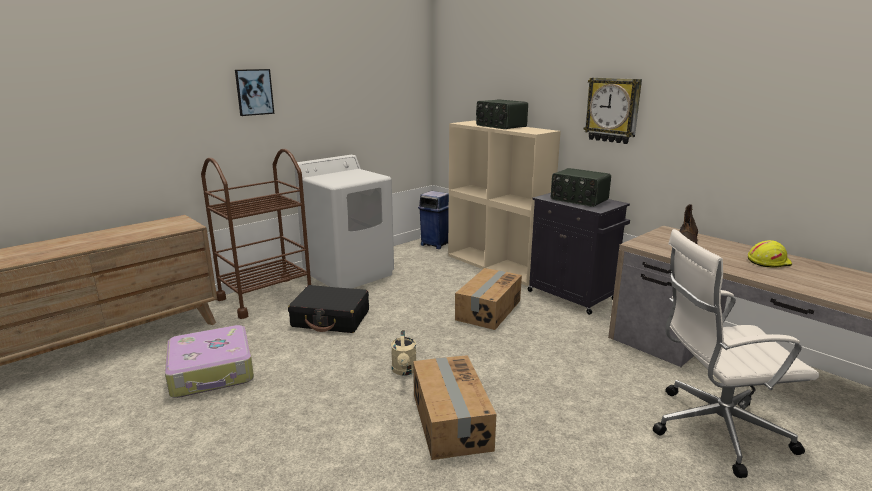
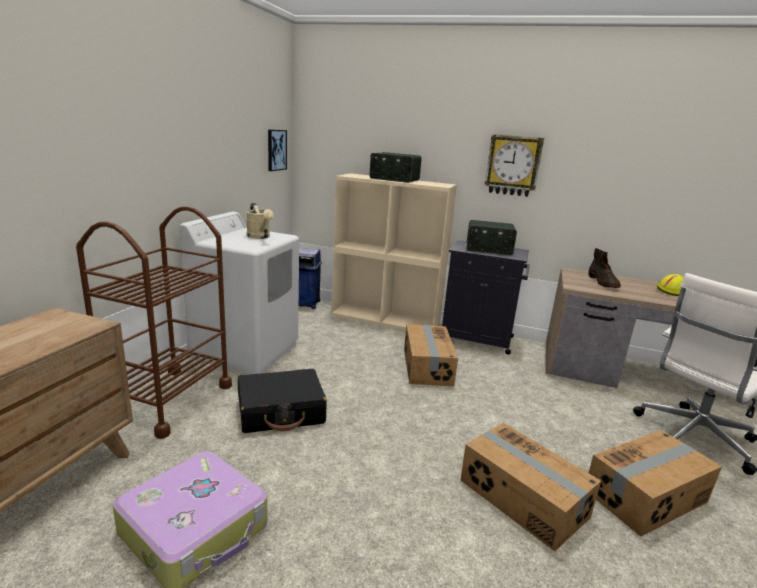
camera: 30 degrees left, 0 degrees up
picture [235,69,274,116] -> picture moved to [268,130,287,171]
beige watering can [391,330,416,376] -> beige watering can moved to [246,203,274,239]
none -> cardboard box [589,430,722,537]

